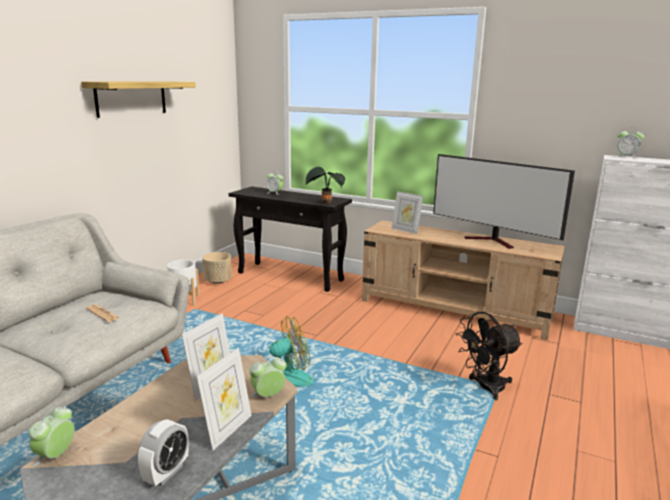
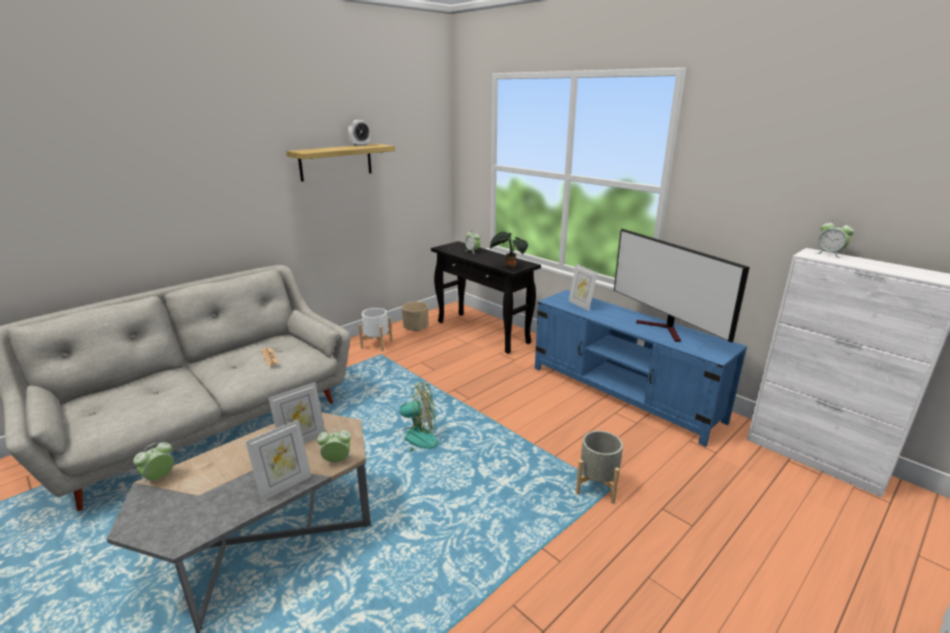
camera: 20 degrees right, 5 degrees up
alarm clock [138,419,189,486] -> alarm clock moved to [348,120,370,146]
beige tv stand [362,220,565,340] -> blue tv stand [535,290,747,447]
black fan [456,312,523,400] -> grey planter [576,431,623,504]

